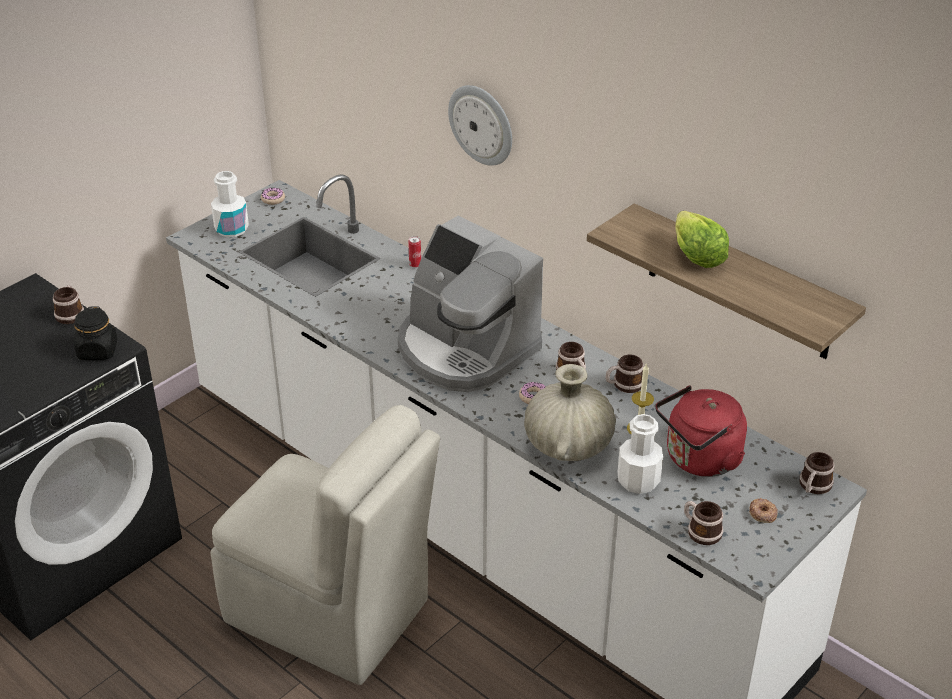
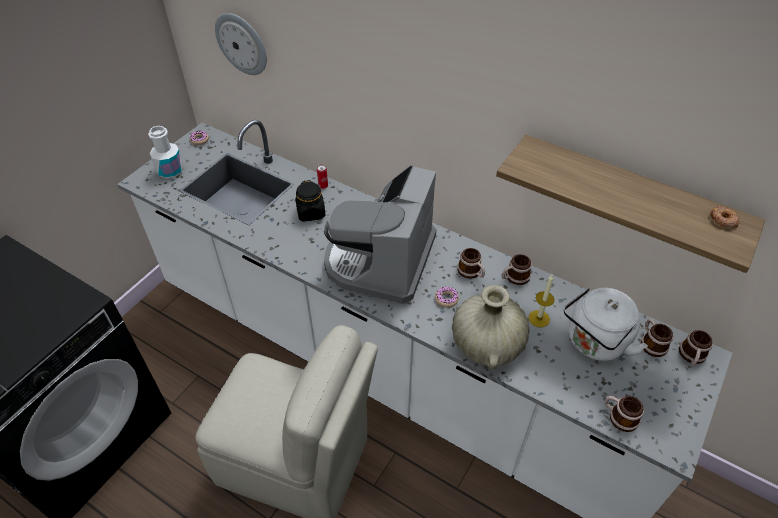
camera: 10 degrees left, 10 degrees up
mug [53,285,84,324] -> mug moved to [641,319,673,357]
black jar [74,306,117,360] -> black jar moved to [295,180,326,221]
coffee machine [398,215,543,392] -> coffee machine turned 75 degrees clockwise [324,165,436,304]
wall clock [448,85,512,166] -> wall clock moved to [215,13,267,75]
white bottle [618,414,663,494] -> none
red kettle [655,386,747,477] -> white kettle [564,288,648,361]
lettuce [675,211,729,268] -> none
donut [749,498,778,523] -> donut moved to [709,206,740,229]

